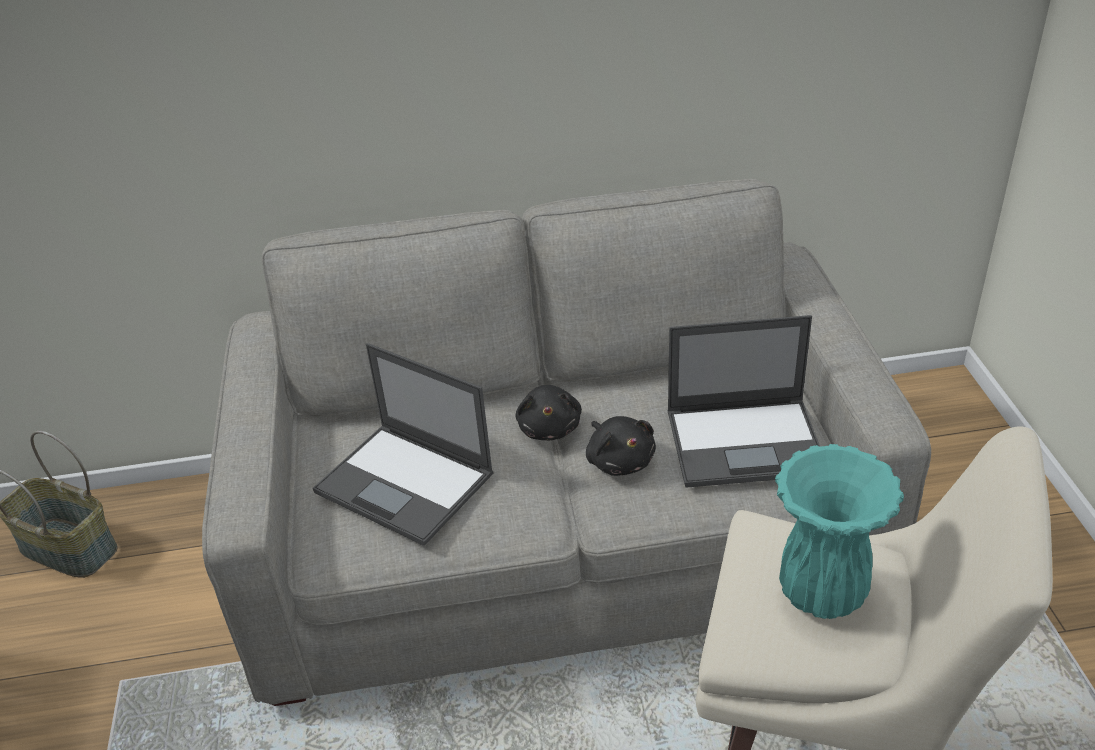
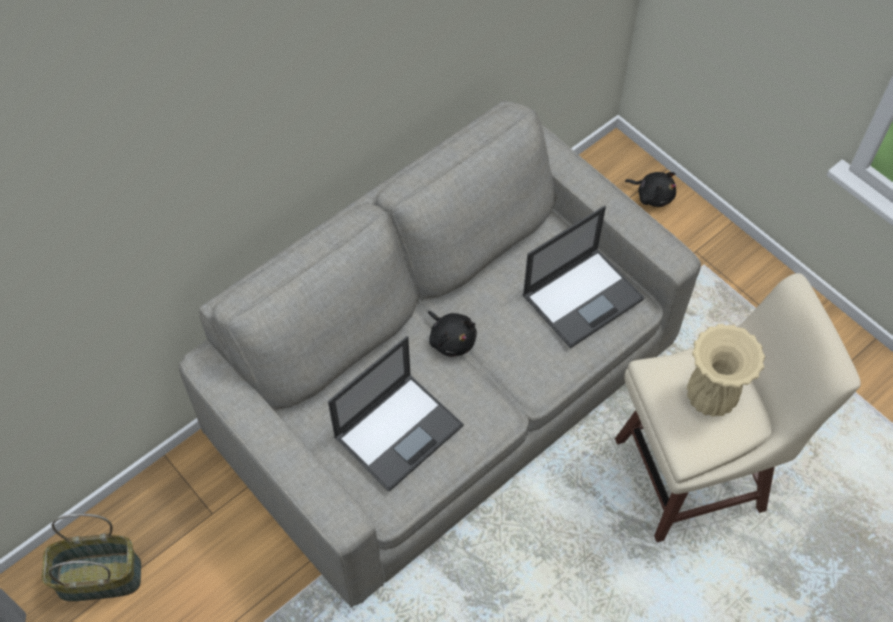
camera: 35 degrees left, 20 degrees up
laptop [313,343,494,546] -> laptop turned 45 degrees counterclockwise [328,336,464,492]
black plush toy [586,416,656,476] -> black plush toy moved to [625,172,676,207]
turquoise vase [775,444,904,619] -> beige vase [687,324,765,417]

